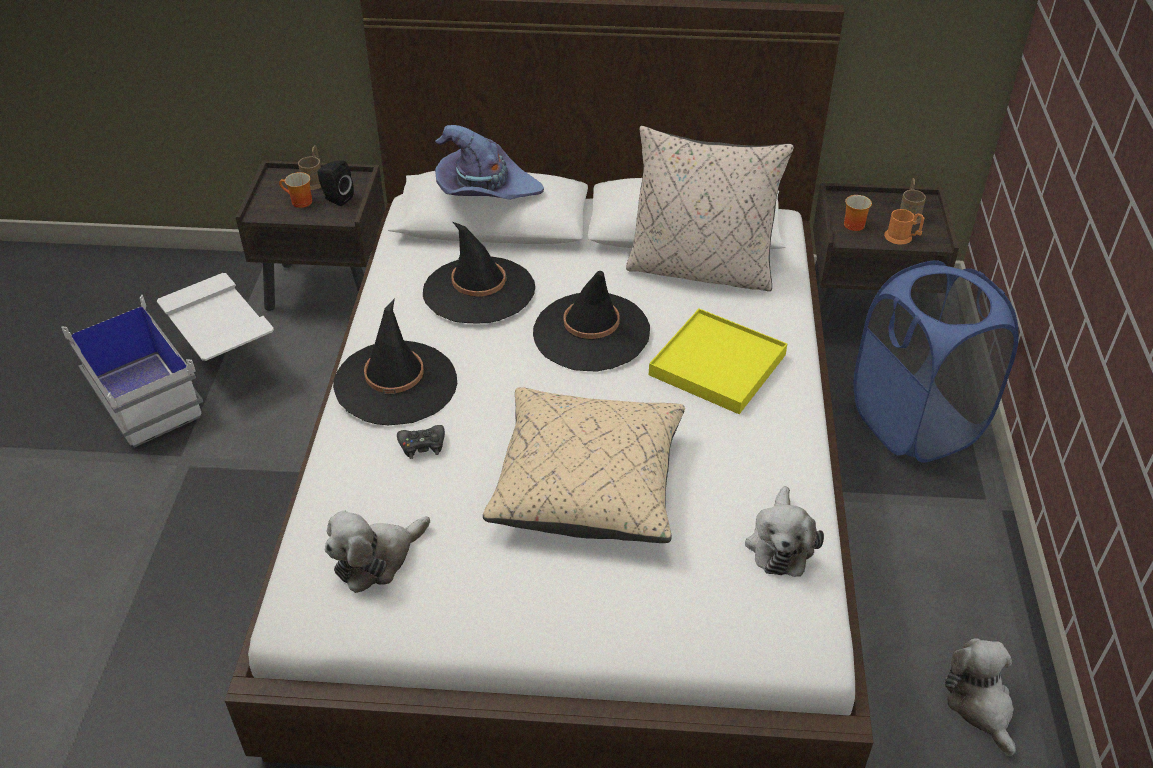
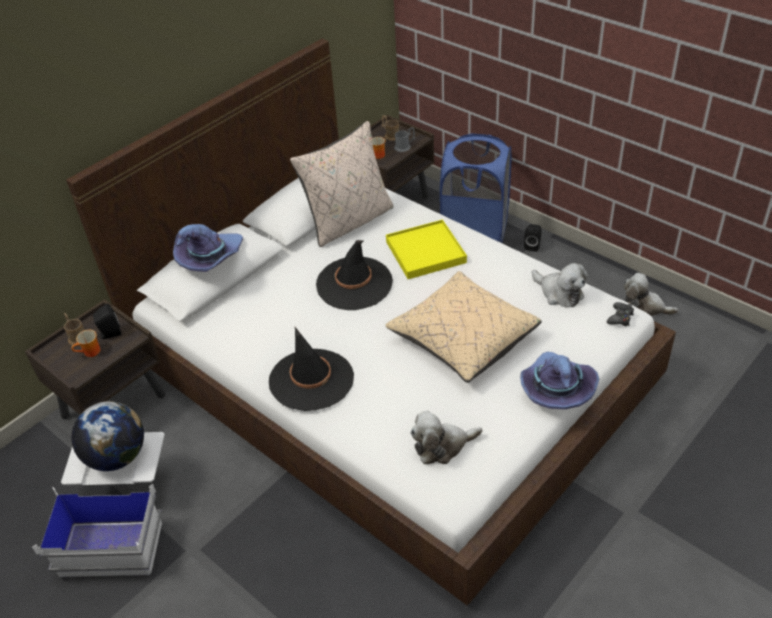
camera: 50 degrees left, 0 degrees up
plush toy [325,510,430,593] -> plush toy turned 75 degrees clockwise [410,411,482,464]
black game controller [397,425,445,459] -> black game controller moved to [607,302,634,326]
black hat [423,221,535,323] -> none
orange mug [884,209,925,245] -> grey mug [394,128,415,152]
none -> globe [71,401,144,471]
none -> purple hat [520,352,599,409]
none -> black speaker [524,224,542,252]

